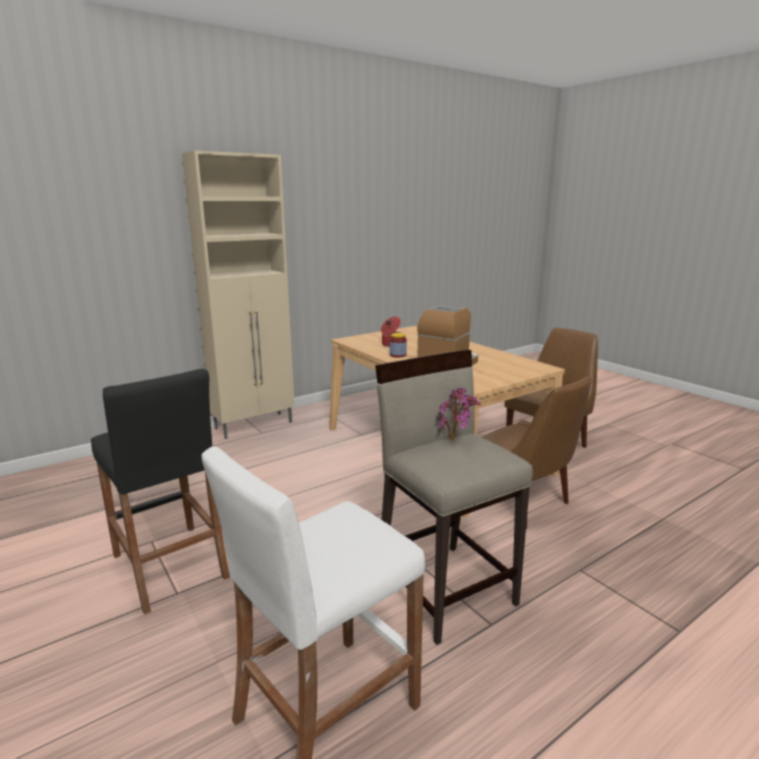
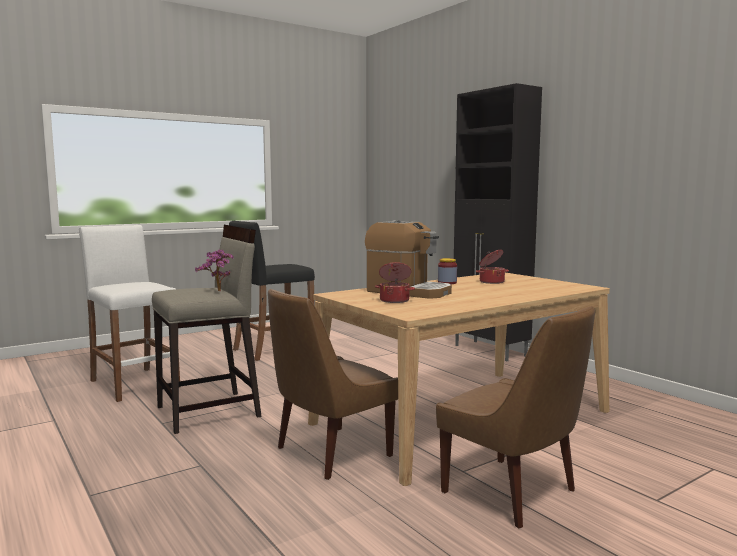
camera: 90 degrees right, 10 degrees down
beige cabinet [182,150,295,439] -> black cabinet [454,83,542,361]
none -> cooking pot [375,262,415,303]

